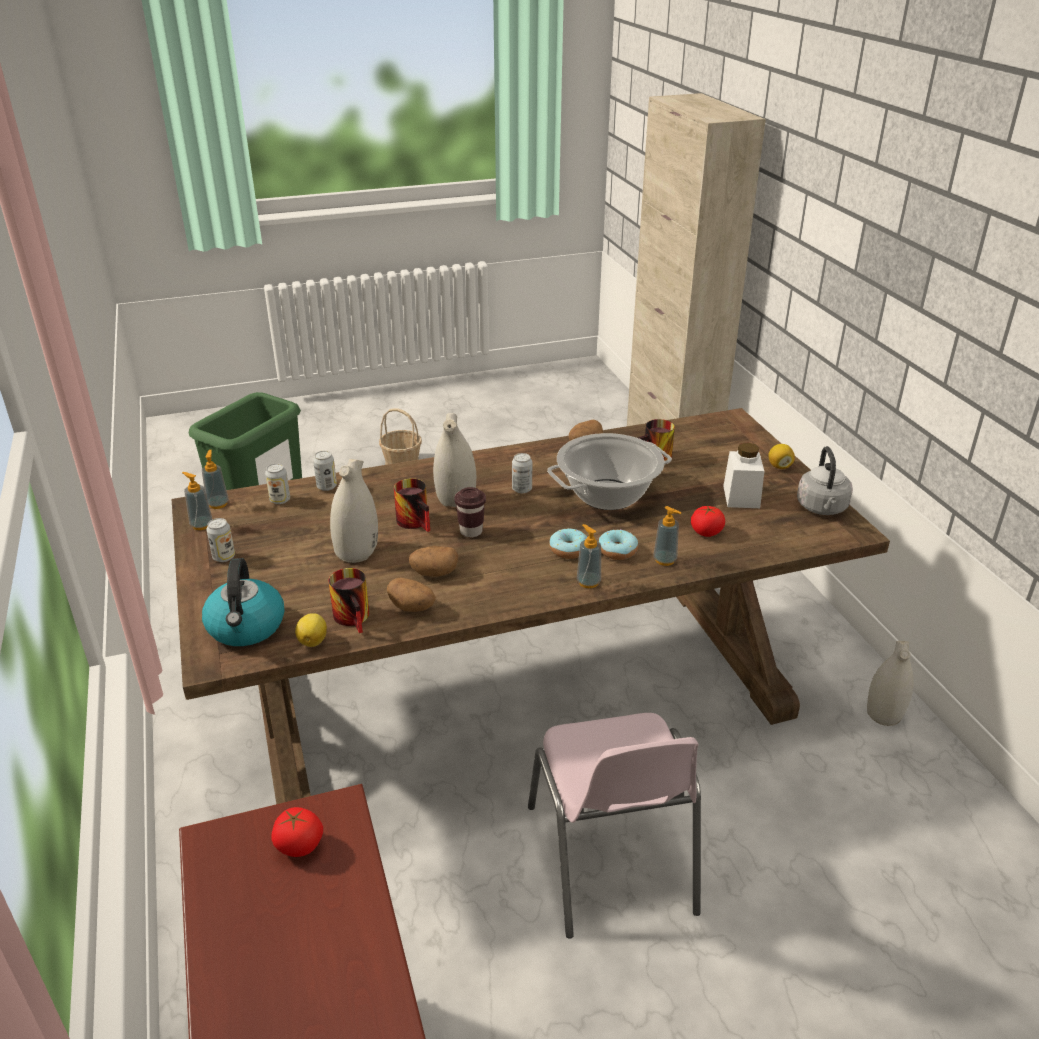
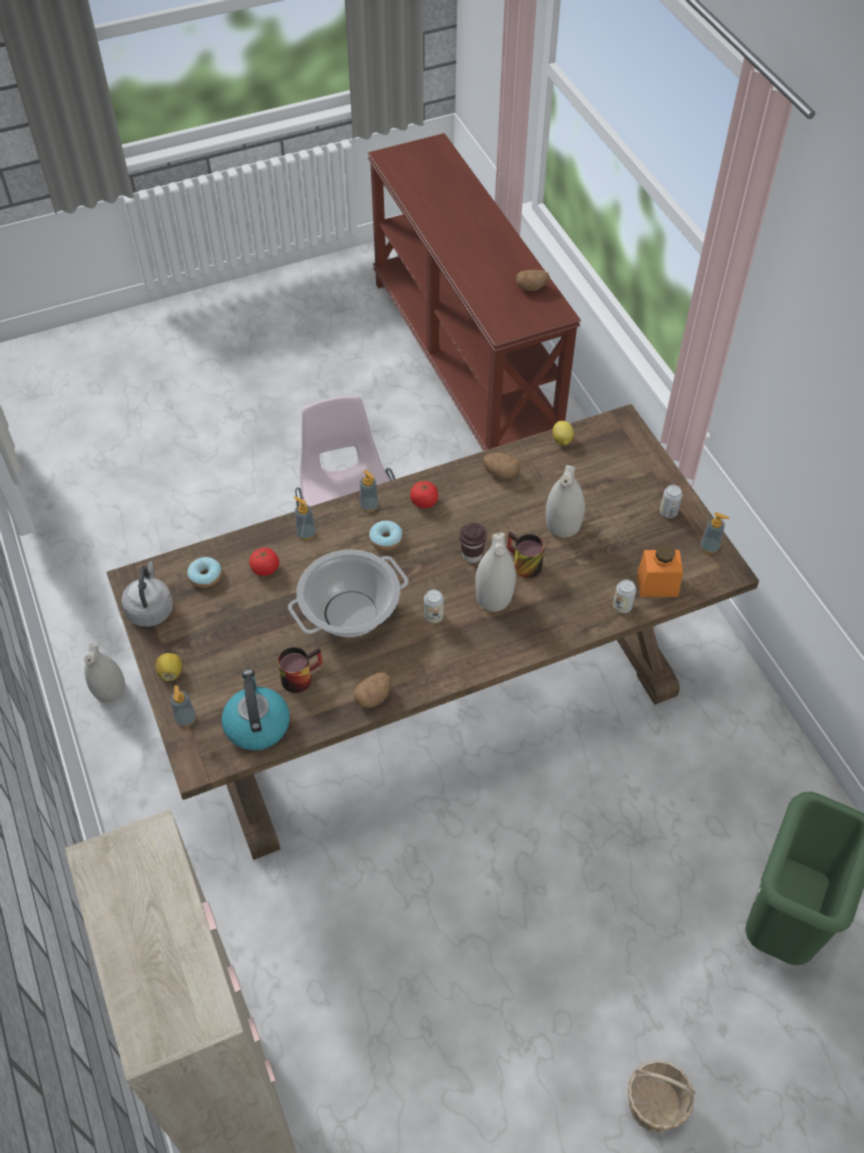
camera: 175 degrees right, 20 degrees up
soap dispenser [202,450,229,509] -> soap dispenser moved to [170,685,196,727]
kettle [202,558,284,646] -> kettle moved to [222,670,290,750]
can [265,463,290,504] -> orange jar [637,544,683,597]
tomato [271,807,323,857] -> tomato moved to [410,481,438,508]
mug [328,568,369,633] -> none
potato [409,546,458,577] -> potato moved to [516,270,550,291]
donut [599,529,638,560] -> donut moved to [187,557,222,588]
white jar [723,442,764,508] -> none

